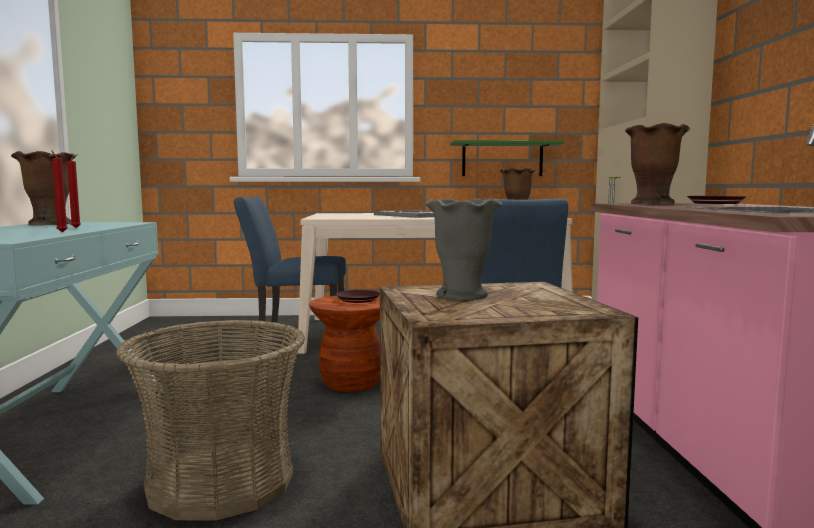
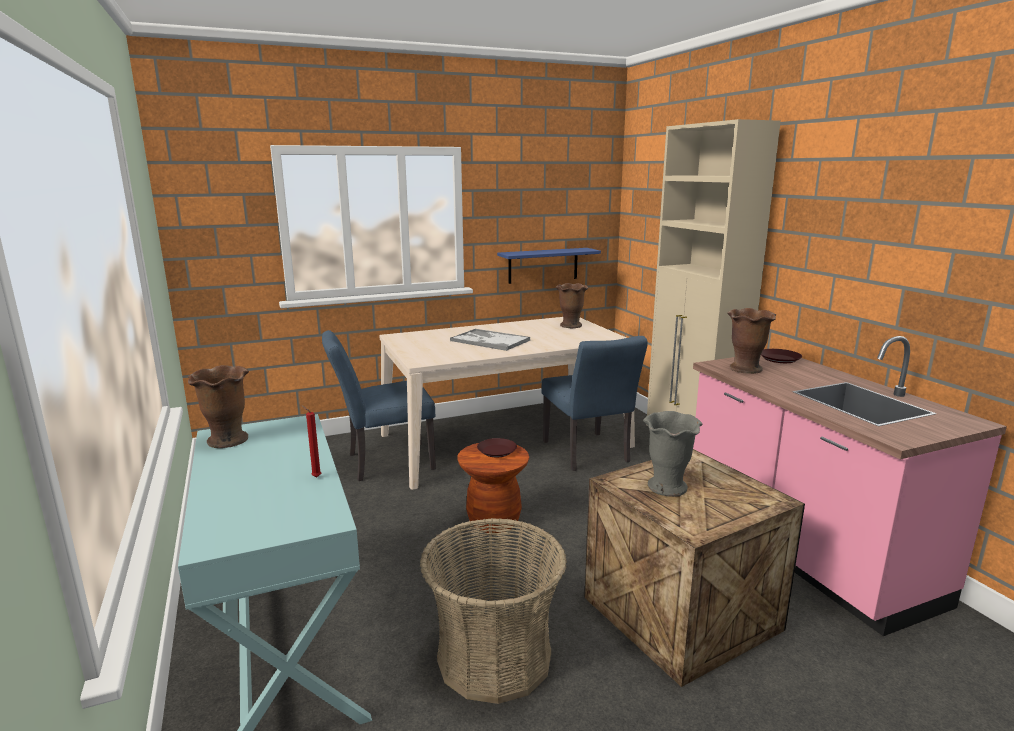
camera: 20 degrees left, 10 degrees up
red candle [67,154,81,228] -> none
green shelf [450,140,564,176] -> blue shelf [497,248,601,284]

